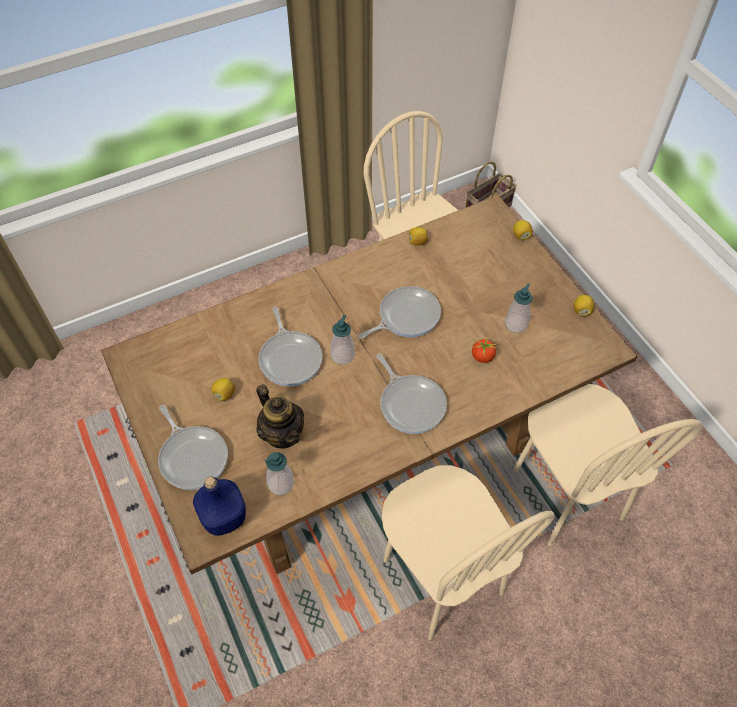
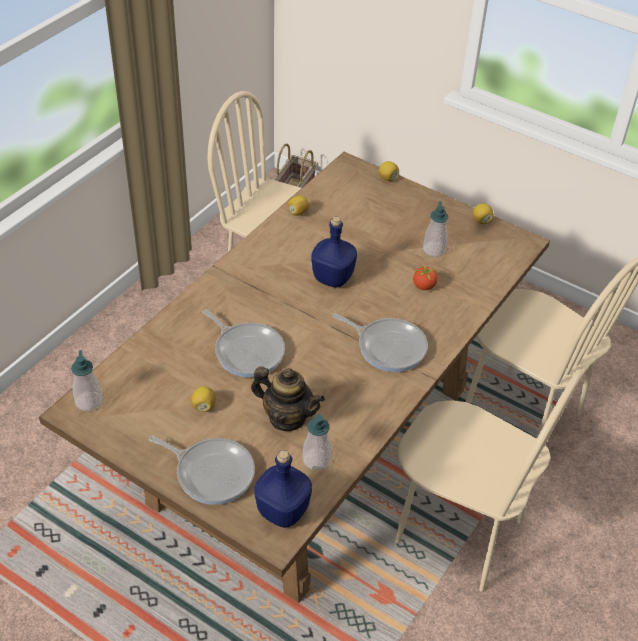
camera: 30 degrees left, 10 degrees down
soap dispenser [330,315,355,364] -> soap dispenser moved to [71,350,103,411]
frying pan [358,286,441,339] -> blue bottle [311,216,357,287]

